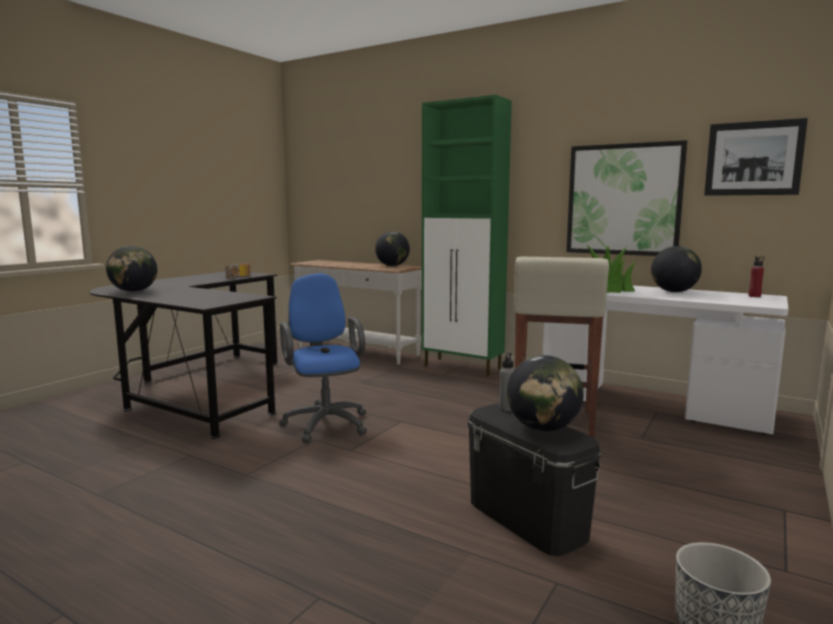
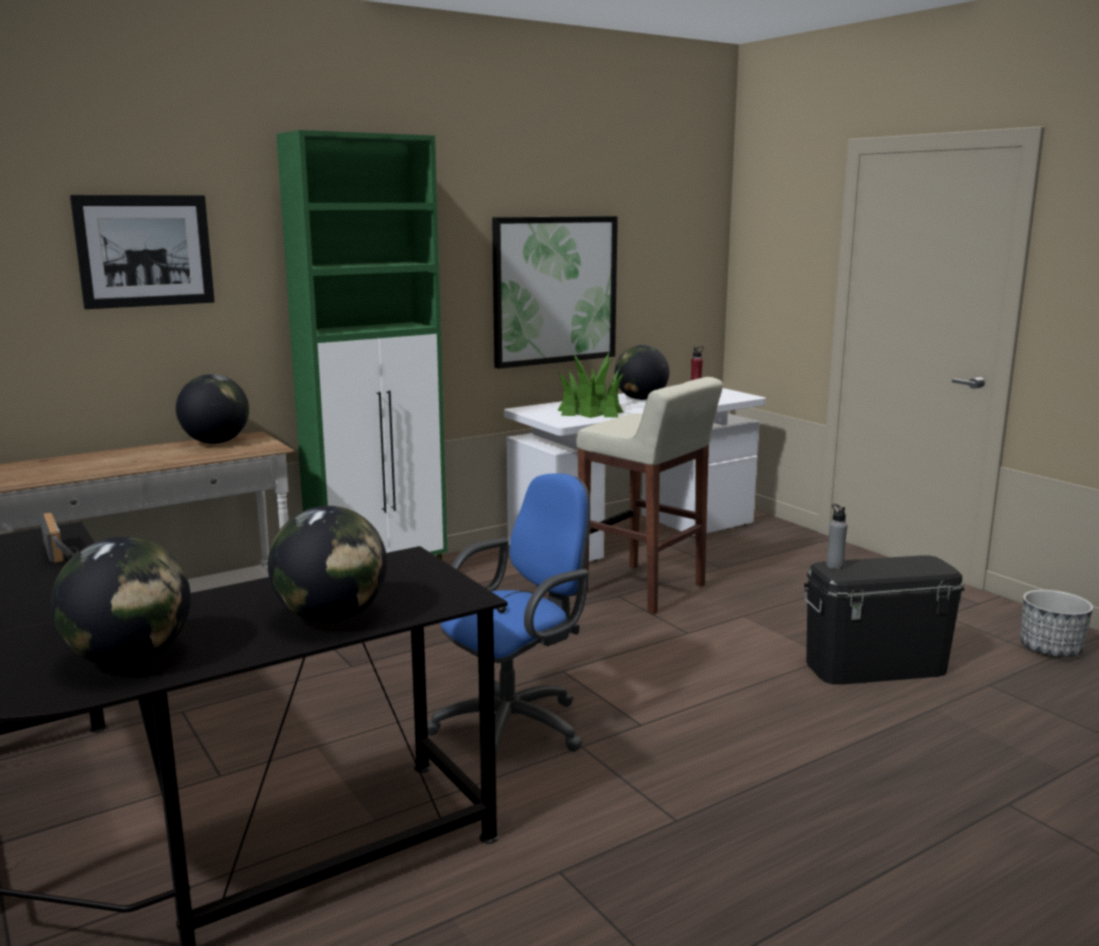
camera: 65 degrees left, 5 degrees up
blue office chair [279,273,367,443] -> blue office chair turned 135 degrees clockwise [427,473,590,769]
globe [507,355,584,431] -> globe moved to [268,506,387,623]
picture [704,118,808,196] -> picture moved to [70,195,215,309]

